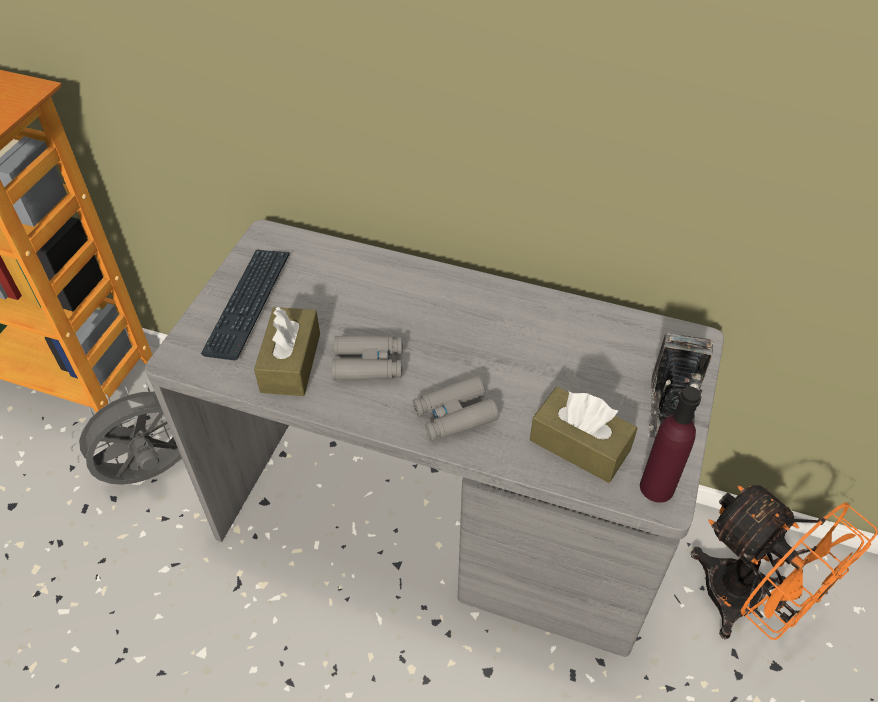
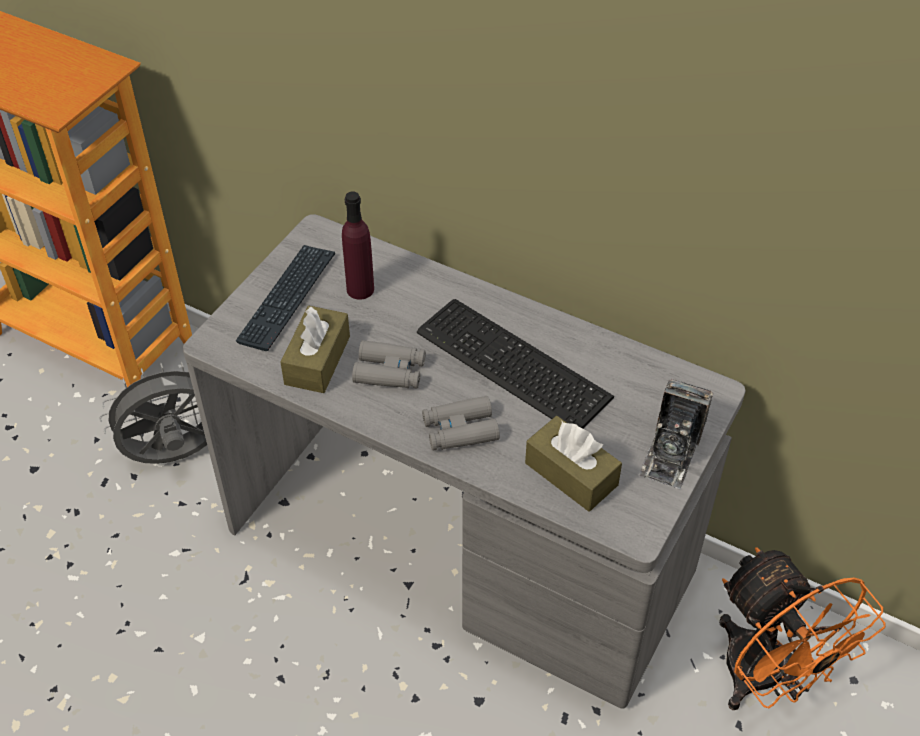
camera: 10 degrees right, 0 degrees up
purple bottle [640,386,701,503] -> purple bottle moved to [342,191,374,300]
none -> keyboard [417,299,614,428]

